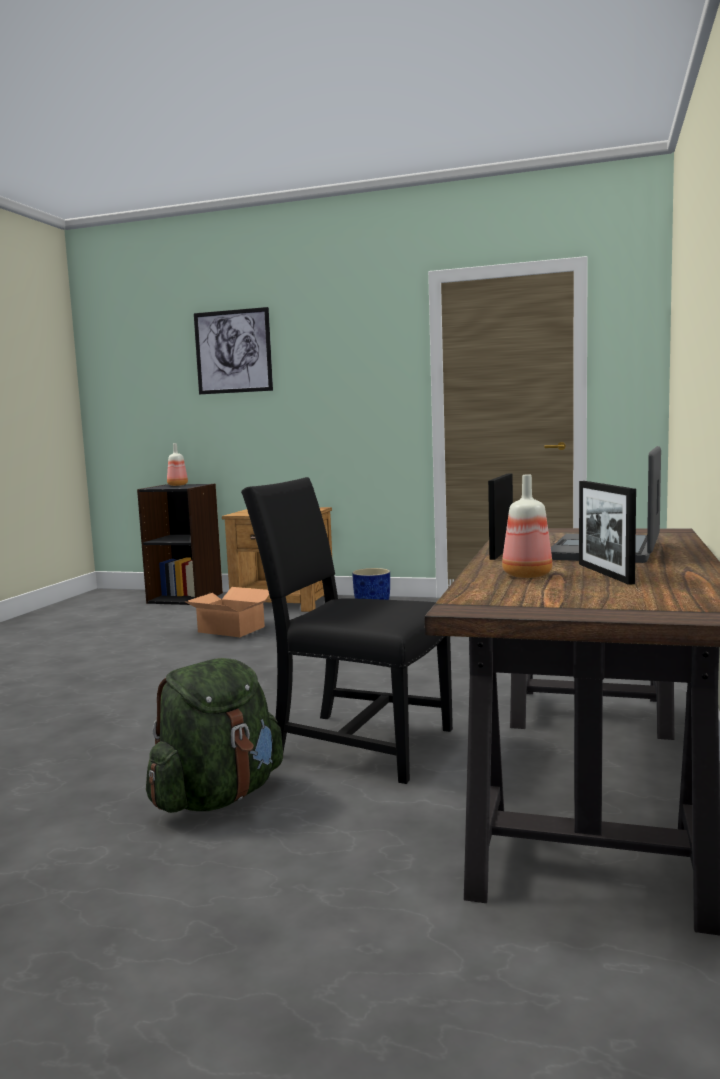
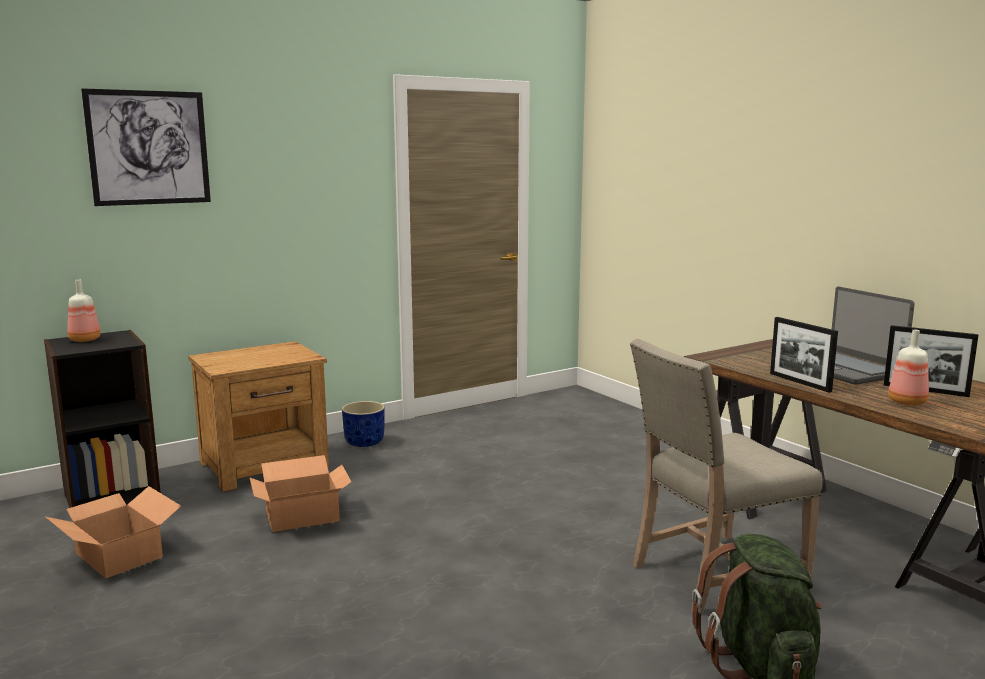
camera: 50 degrees left, 5 degrees up
black chair [241,477,453,784] -> beige chair [630,339,823,614]
none -> cardboard box [46,486,181,578]

